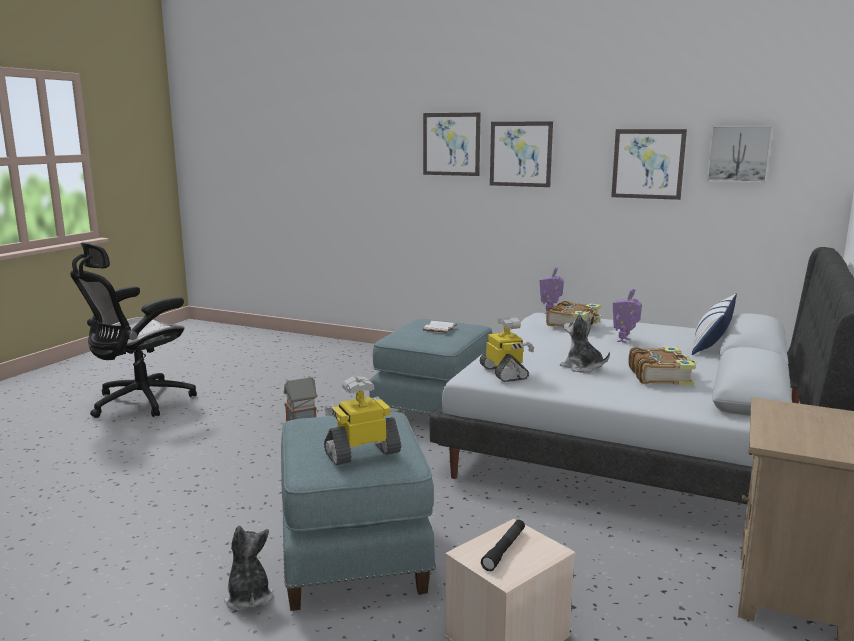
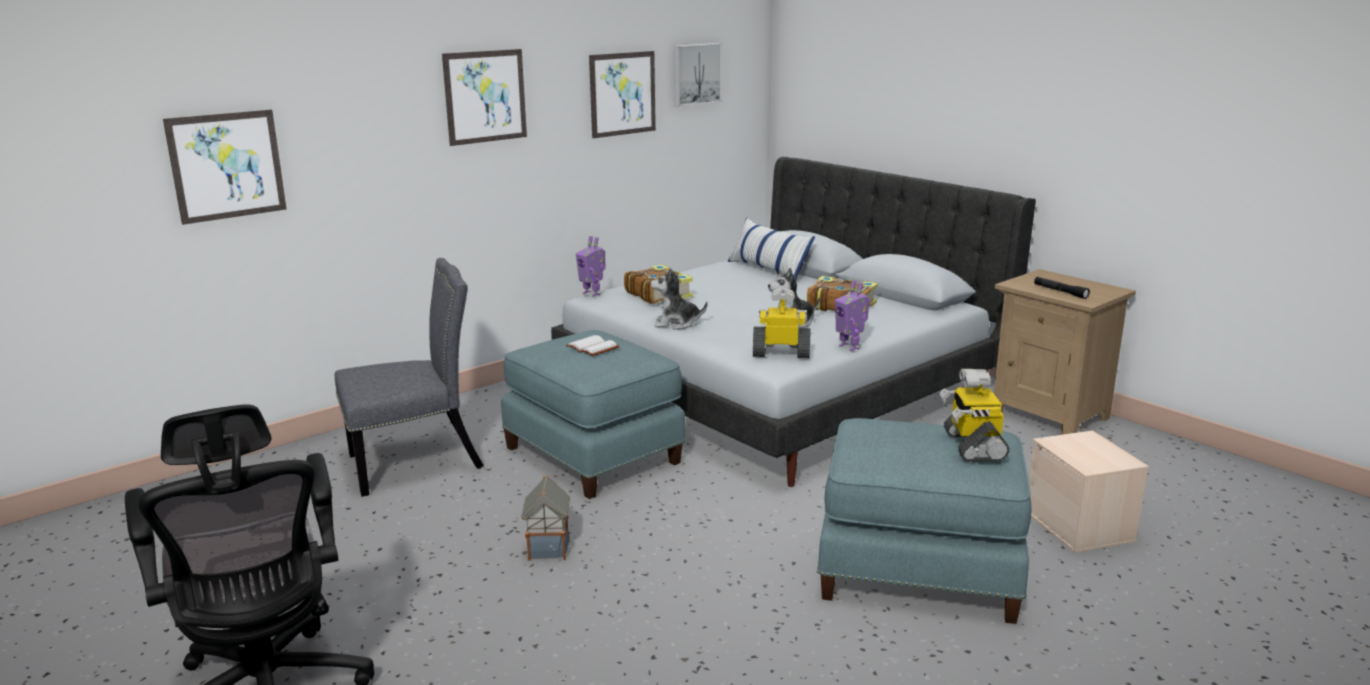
camera: 65 degrees left, 5 degrees up
plush toy [224,526,274,611] -> plush toy moved to [651,268,708,330]
picture [423,113,481,176] -> picture moved to [163,110,287,225]
black flashlight [481,520,525,571] -> black flashlight moved to [1034,277,1090,299]
toy robot [613,289,642,343] -> toy robot moved to [835,280,869,351]
none -> grey chair [335,258,484,497]

